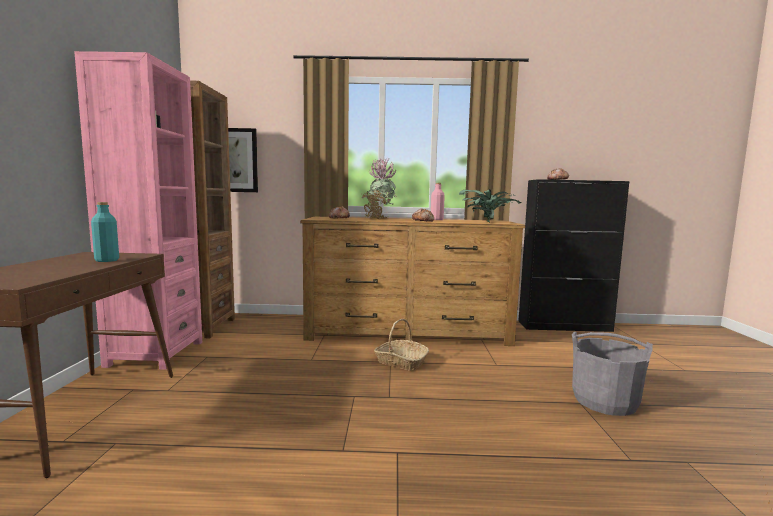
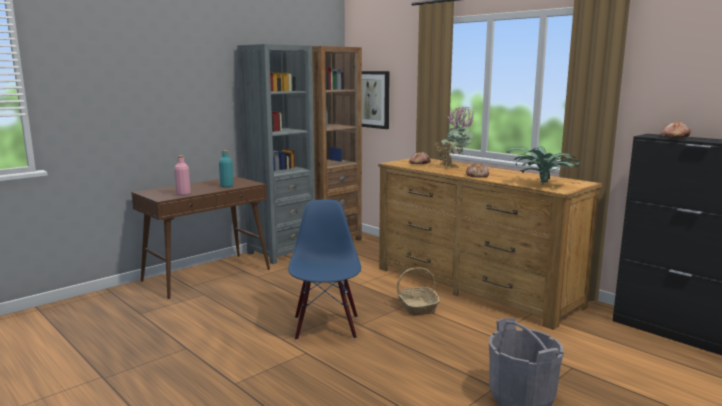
camera: 45 degrees right, 5 degrees up
pink bookcase [74,51,202,370] -> grey bookcase [237,44,315,264]
pink bottle [431,183,445,220] -> pink bottle moved to [174,155,191,196]
none -> blue chair [288,200,361,341]

